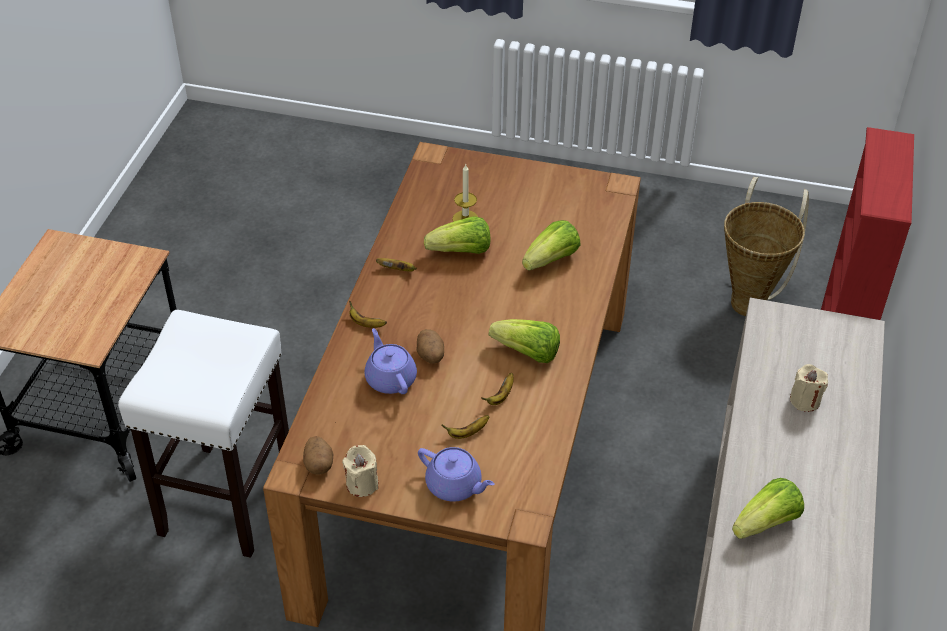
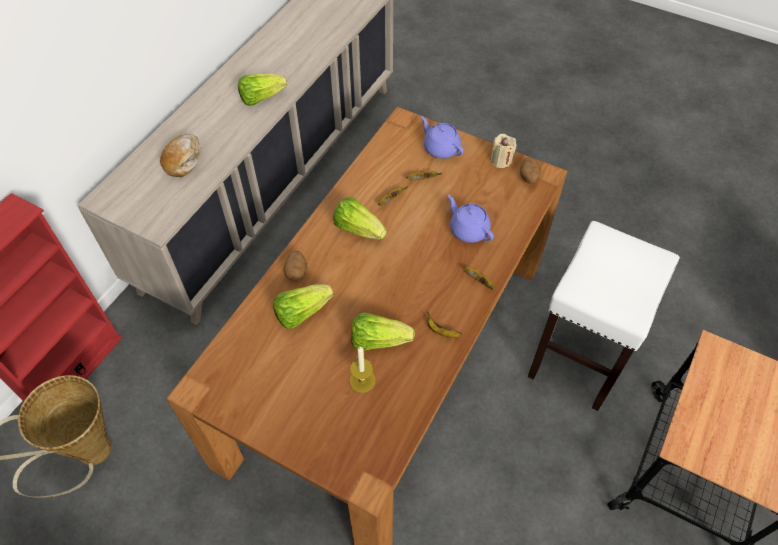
camera: 165 degrees left, 10 degrees up
purple teapot [365,328,417,394] -> purple teapot turned 150 degrees clockwise [447,194,494,243]
potato [417,329,444,364] -> potato moved to [283,251,307,281]
beige candle [790,364,828,412] -> bread [160,134,201,177]

